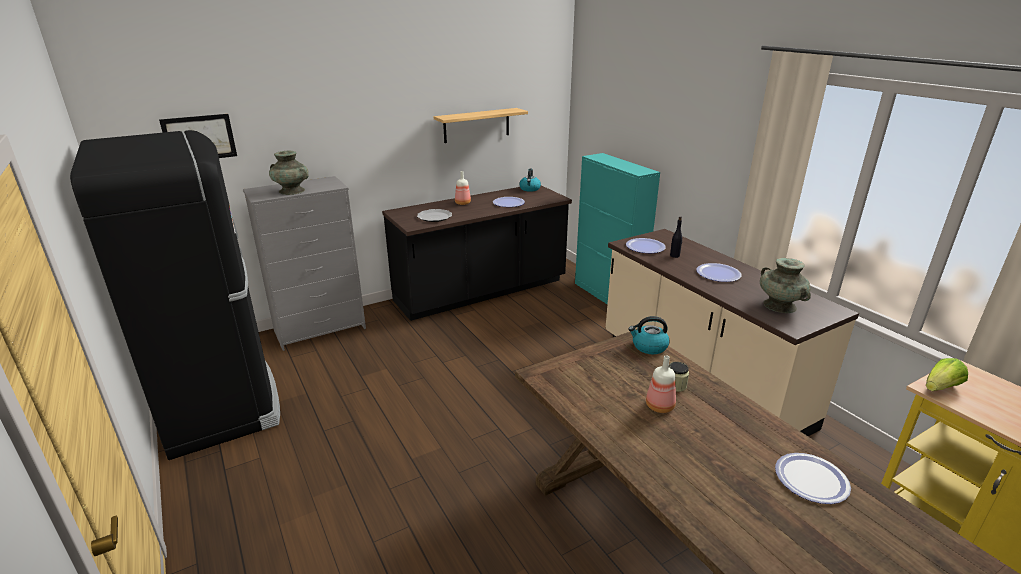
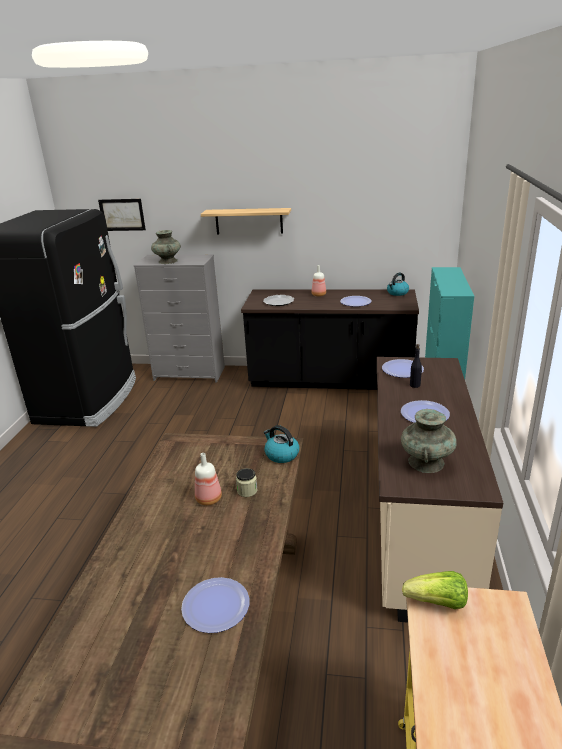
camera: 40 degrees right, 0 degrees up
shelf [434,108,528,143] -> shelf moved to [201,208,291,234]

